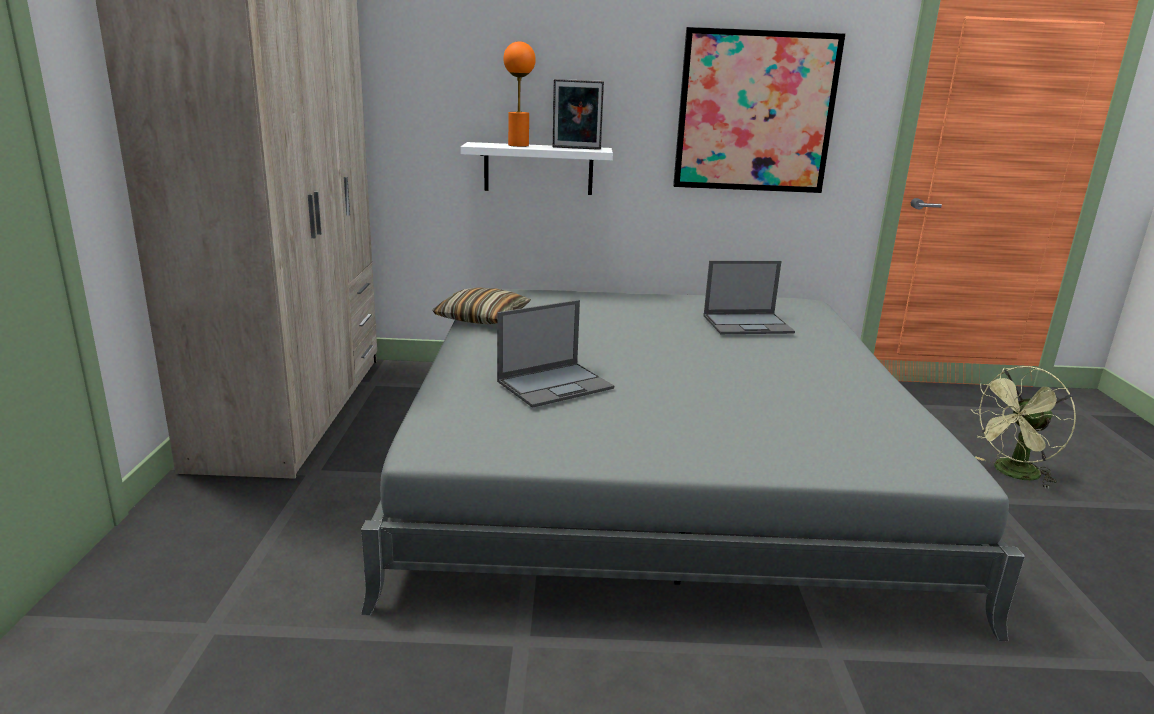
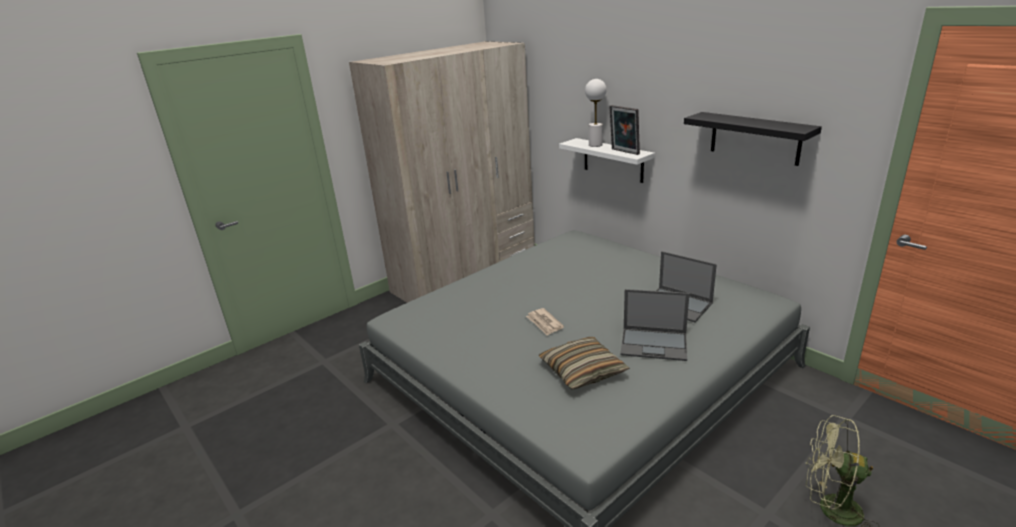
camera: 50 degrees right, 5 degrees up
pillow [432,287,531,324] -> pillow moved to [539,337,630,390]
laptop [497,300,614,408] -> laptop moved to [620,289,689,361]
orange table lamp [503,41,536,147] -> white table lamp [585,79,607,147]
picture [673,27,846,193] -> black shelf [684,112,822,166]
none -> newspaper [526,308,564,336]

